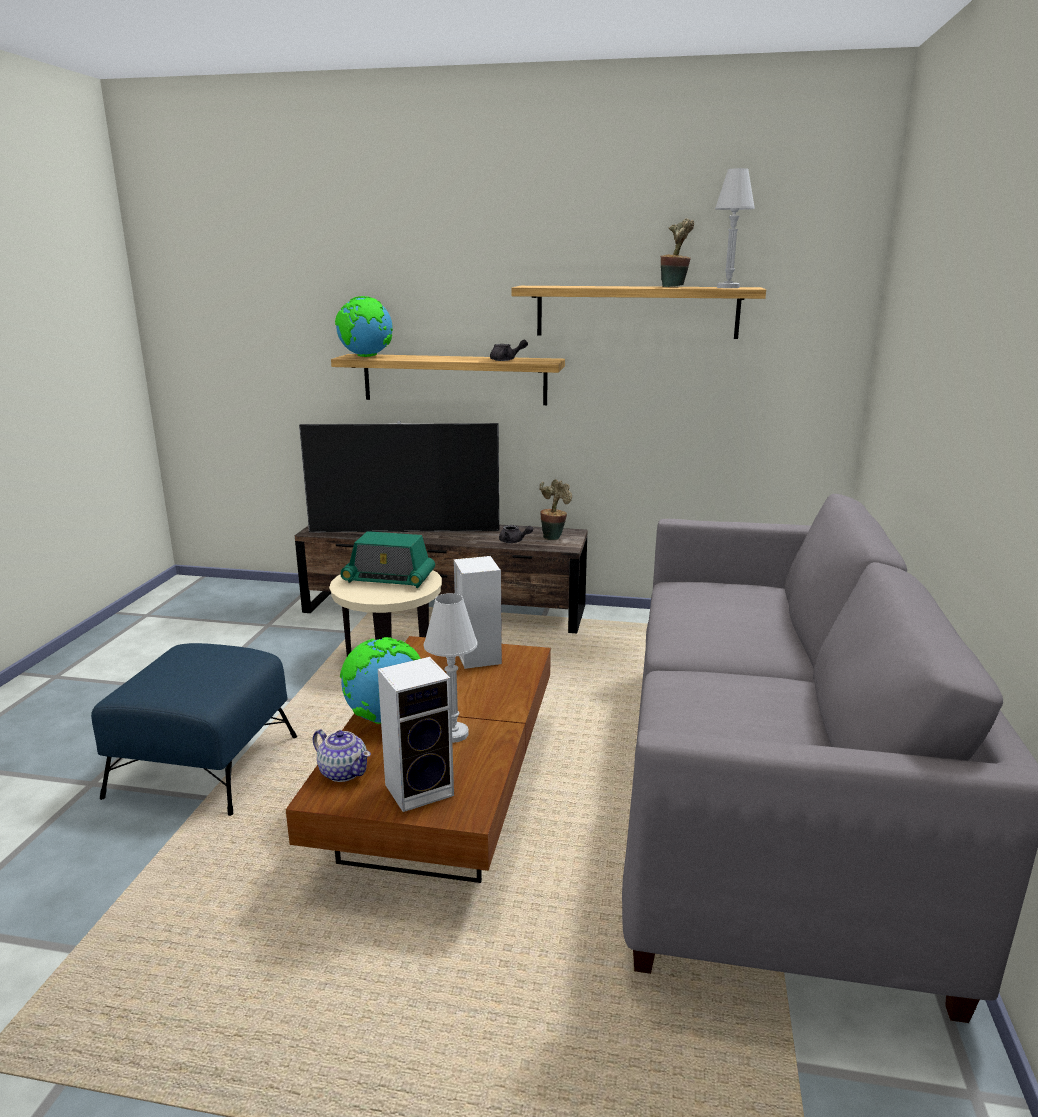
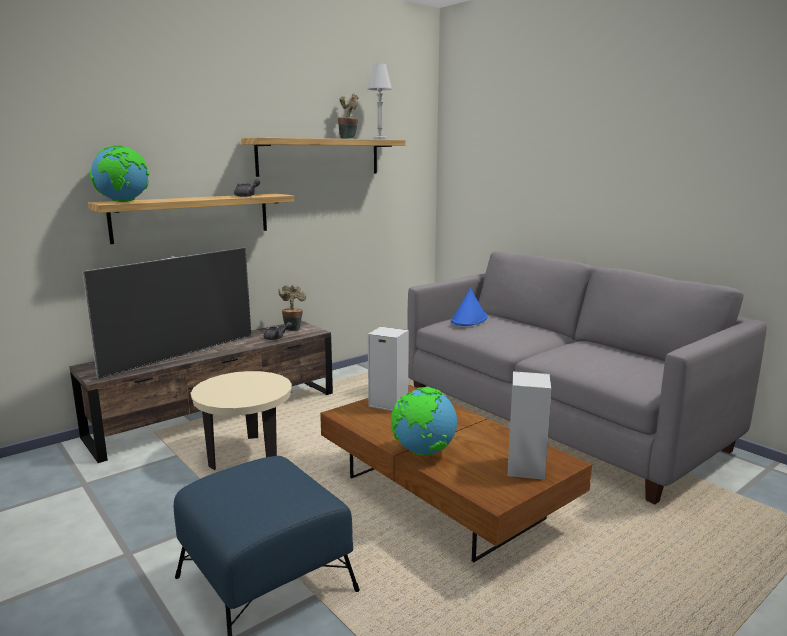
camera: 50 degrees left, 5 degrees down
teapot [313,729,371,782] -> none
radio [340,531,435,588] -> none
white table lamp [424,593,478,743] -> none
none -> blue hat [451,288,488,326]

